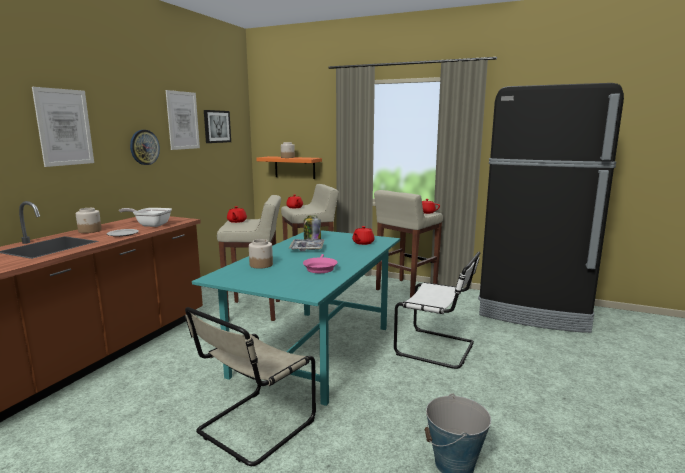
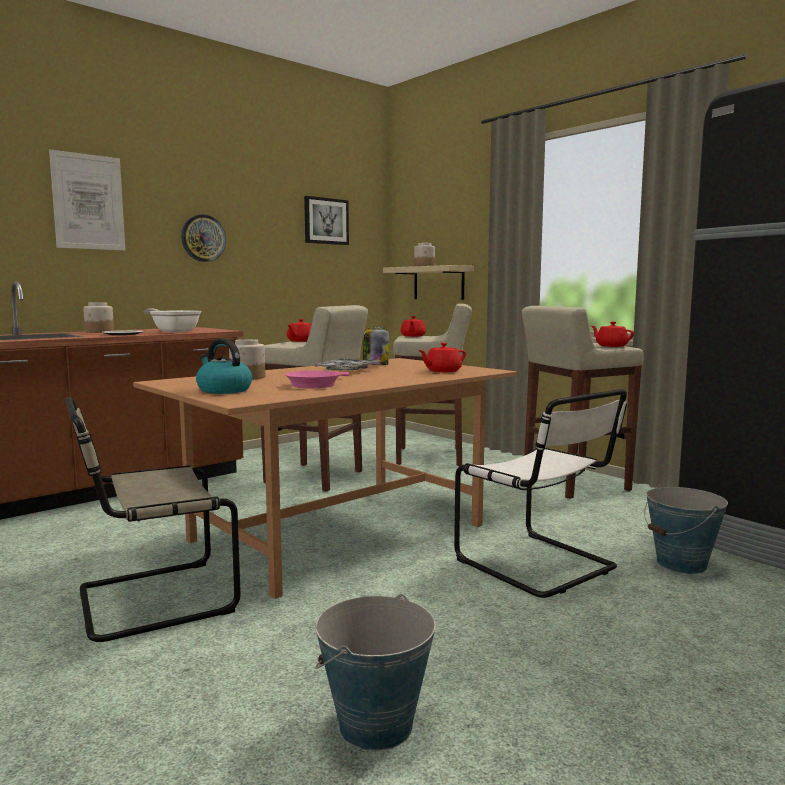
camera: 25 degrees right, 5 degrees down
picture [166,90,200,150] -> none
turquoise dining table [192,230,400,406] -> brown dining table [133,358,517,599]
orange shelf [256,156,322,179] -> beige shelf [383,265,474,300]
none -> kettle [196,339,252,394]
none -> bucket [644,484,728,574]

